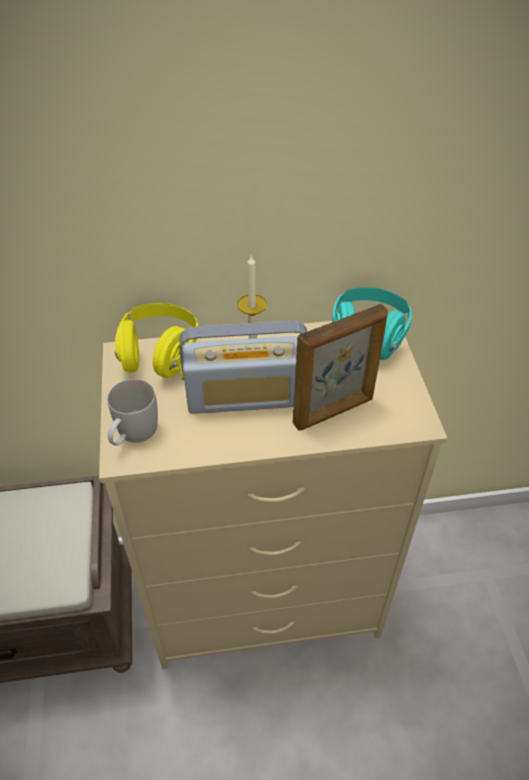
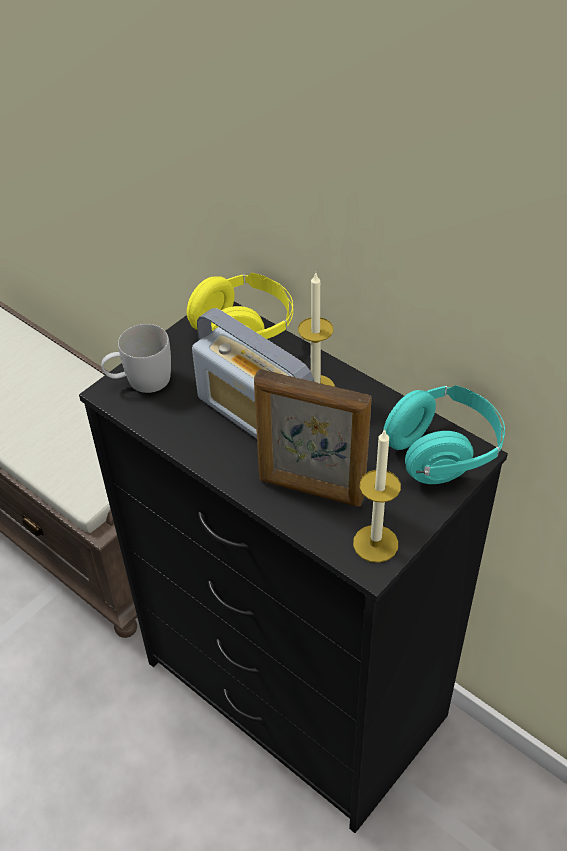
camera: 50 degrees right, 0 degrees up
beige dresser [99,321,447,669] -> black dresser [79,301,508,833]
none -> candle [353,429,401,563]

